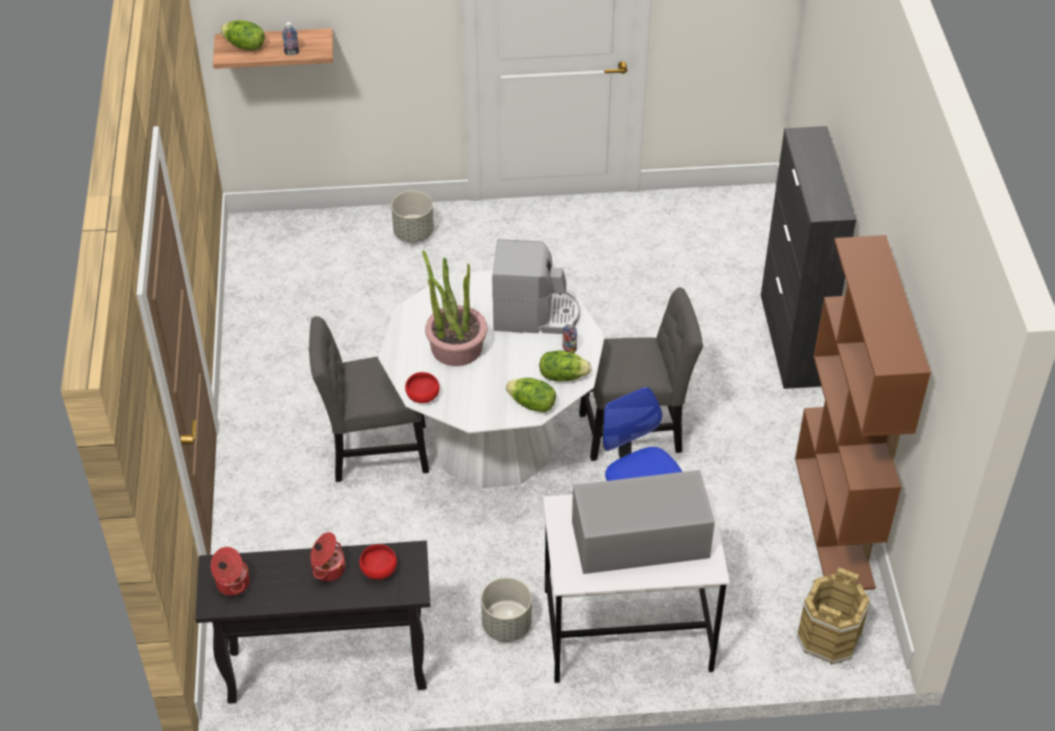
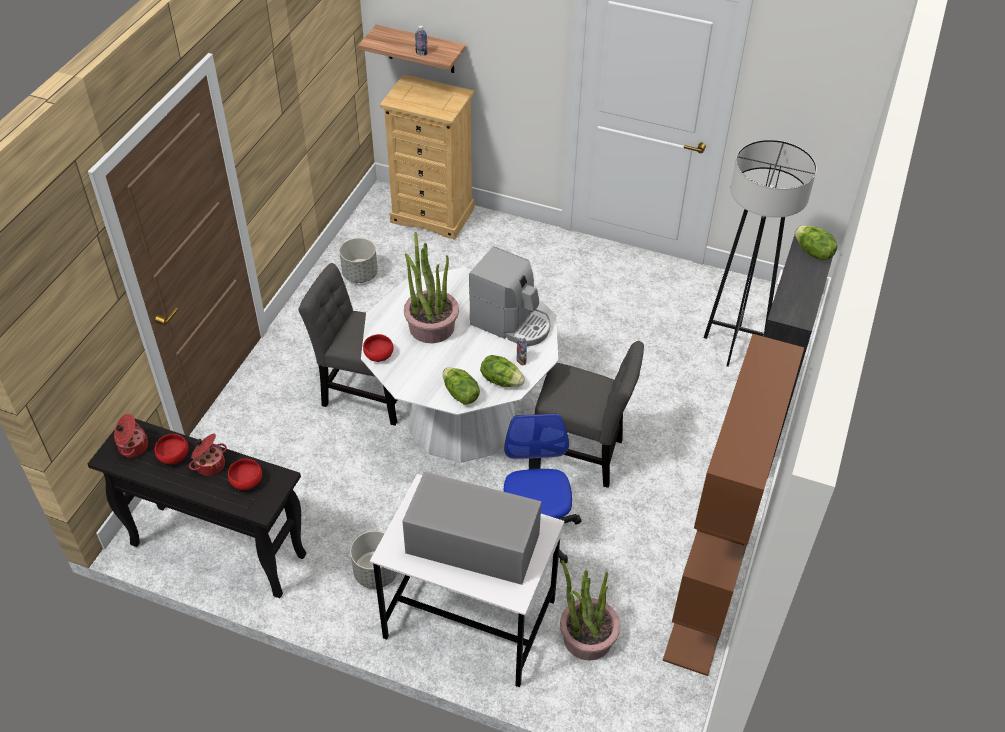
camera: 25 degrees right, 0 degrees up
lettuce [220,20,265,50] -> lettuce moved to [794,226,838,261]
grey planter [391,191,434,242] -> grey planter moved to [339,238,378,283]
brown bucket [796,567,871,665] -> none
none -> red bowl [155,434,189,465]
none -> beige dresser [380,74,475,240]
none -> potted plant [560,560,620,661]
none -> grey floor lamp [704,140,817,367]

